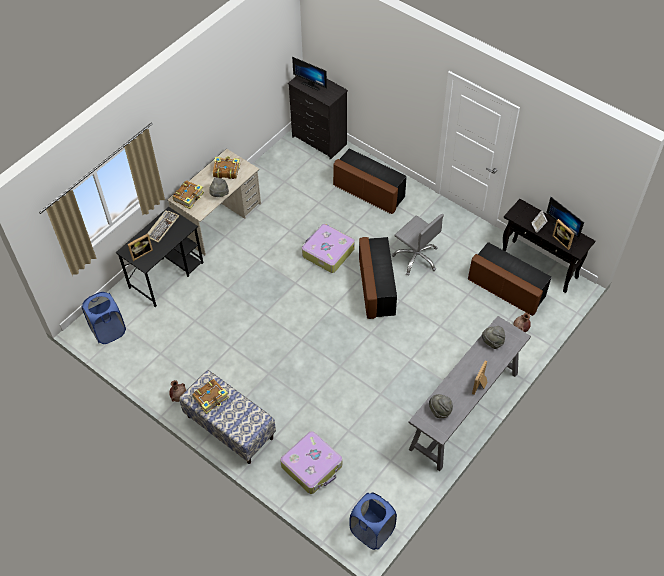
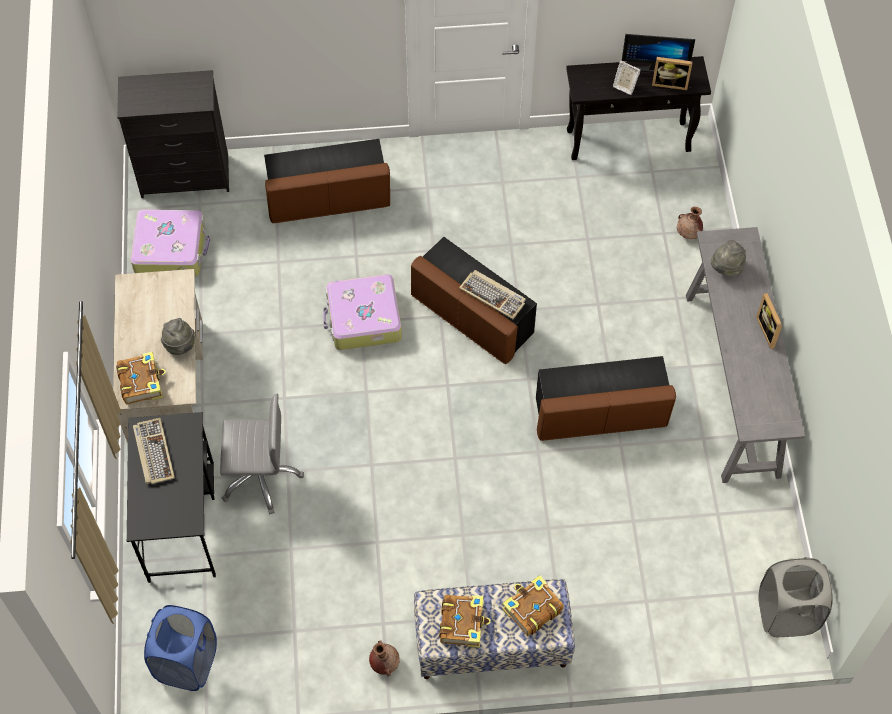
camera: 45 degrees left, 5 degrees up
picture frame [128,233,153,261] -> none
book [213,156,240,179] -> book moved to [502,575,564,636]
suitcase [280,431,342,494] -> suitcase moved to [131,209,210,277]
monitor [292,57,327,91] -> none
blue laundry basket [350,493,397,550] -> grey laundry basket [758,557,833,637]
grey office chair [392,214,444,276] -> grey office chair moved to [220,394,304,515]
grey hat [429,394,453,418] -> none
brown ottoman [468,242,551,316] -> brown ottoman moved to [536,356,676,441]
none -> keyboard [459,270,526,319]

